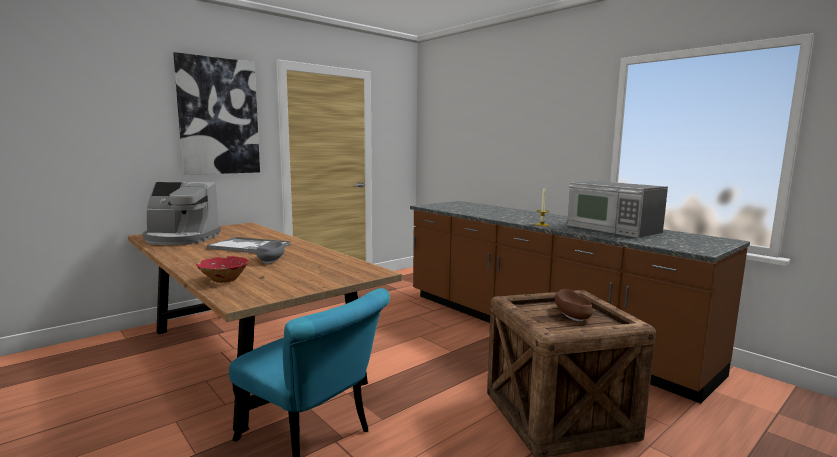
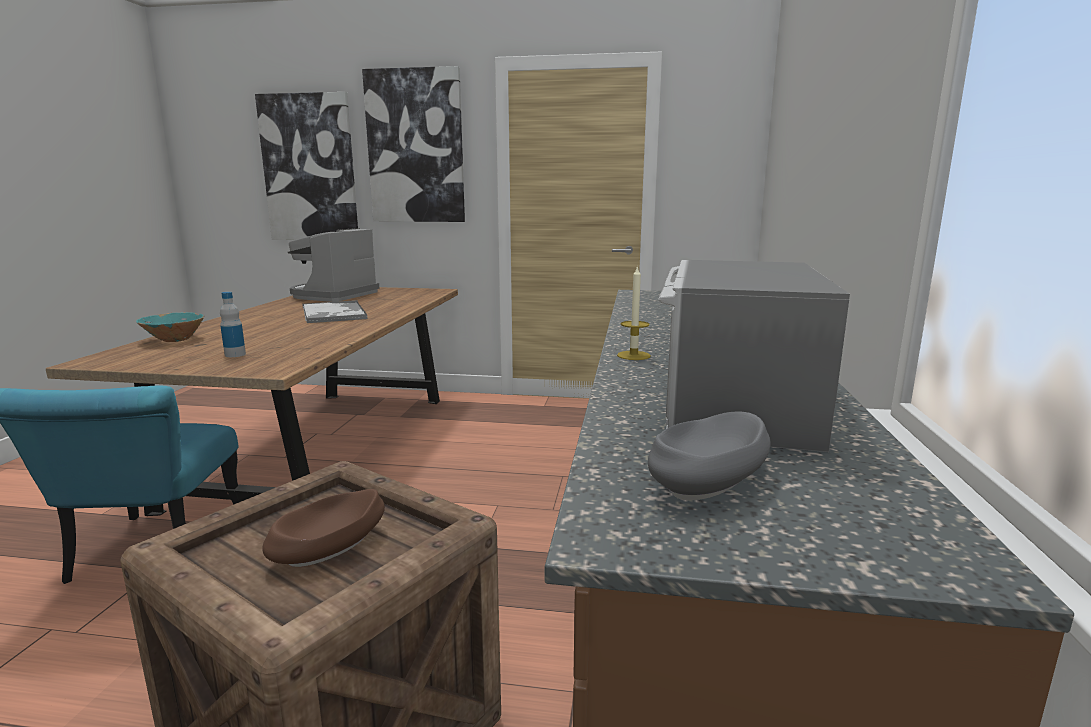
camera: 50 degrees right, 5 degrees up
coffee machine [142,182,221,245] -> coffee machine turned 60 degrees clockwise [287,228,380,302]
red bowl [196,256,249,283] -> turquoise bowl [136,312,204,342]
grey bowl [256,241,285,264] -> grey bowl moved to [648,412,771,500]
none -> bottle [220,292,246,357]
none -> picture [255,92,358,240]

